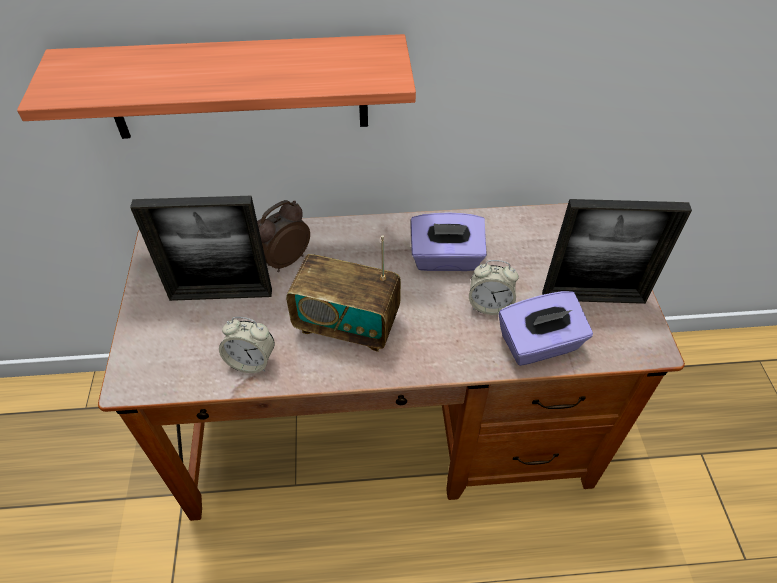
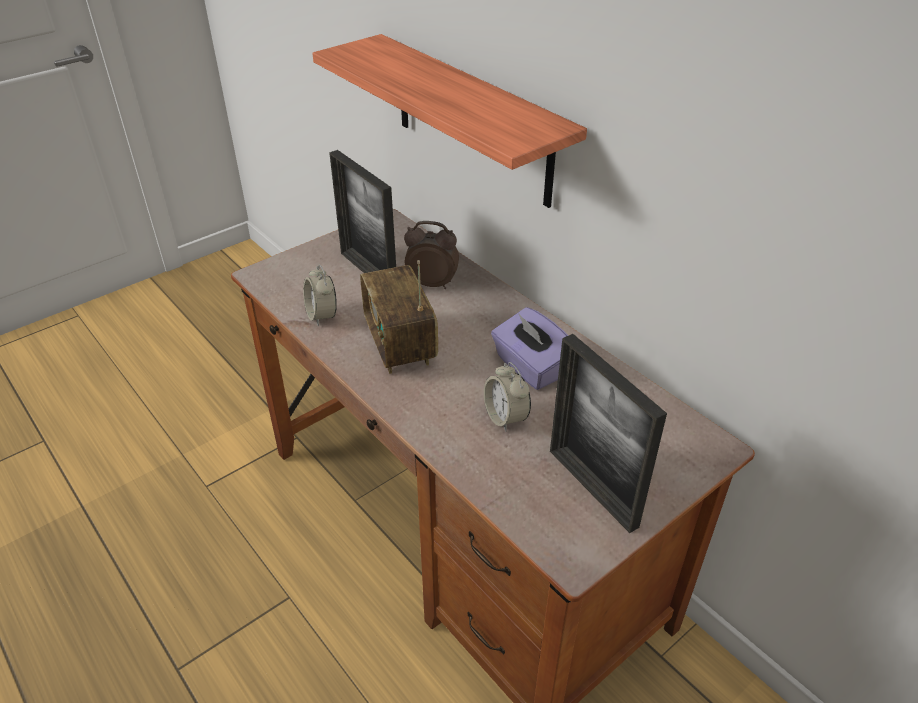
camera: 55 degrees right, 10 degrees down
purple tissue box [499,291,593,366] -> none

